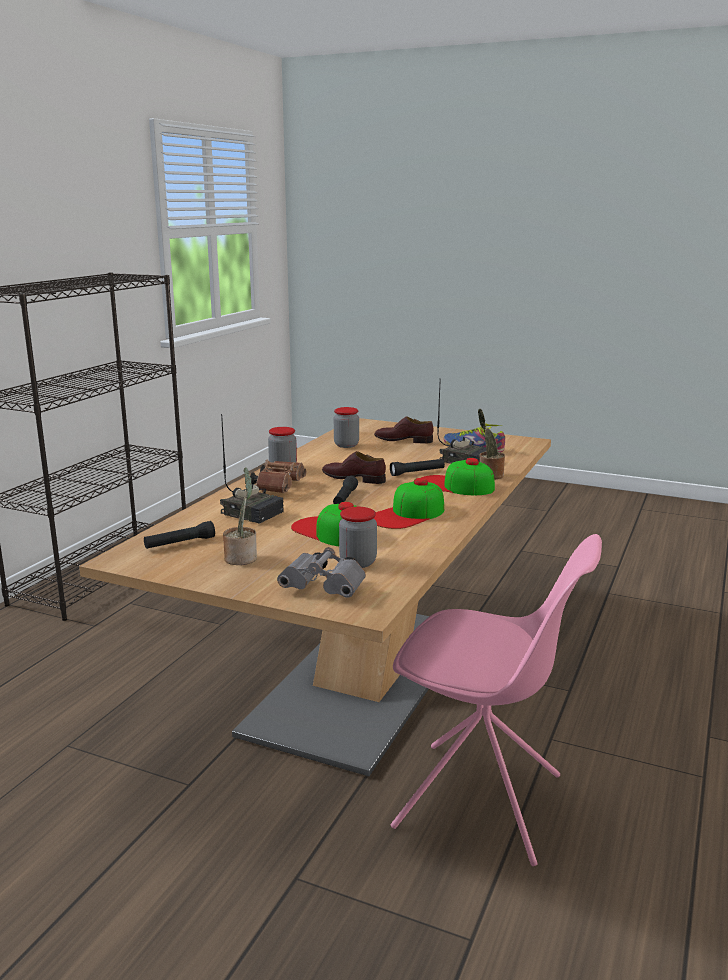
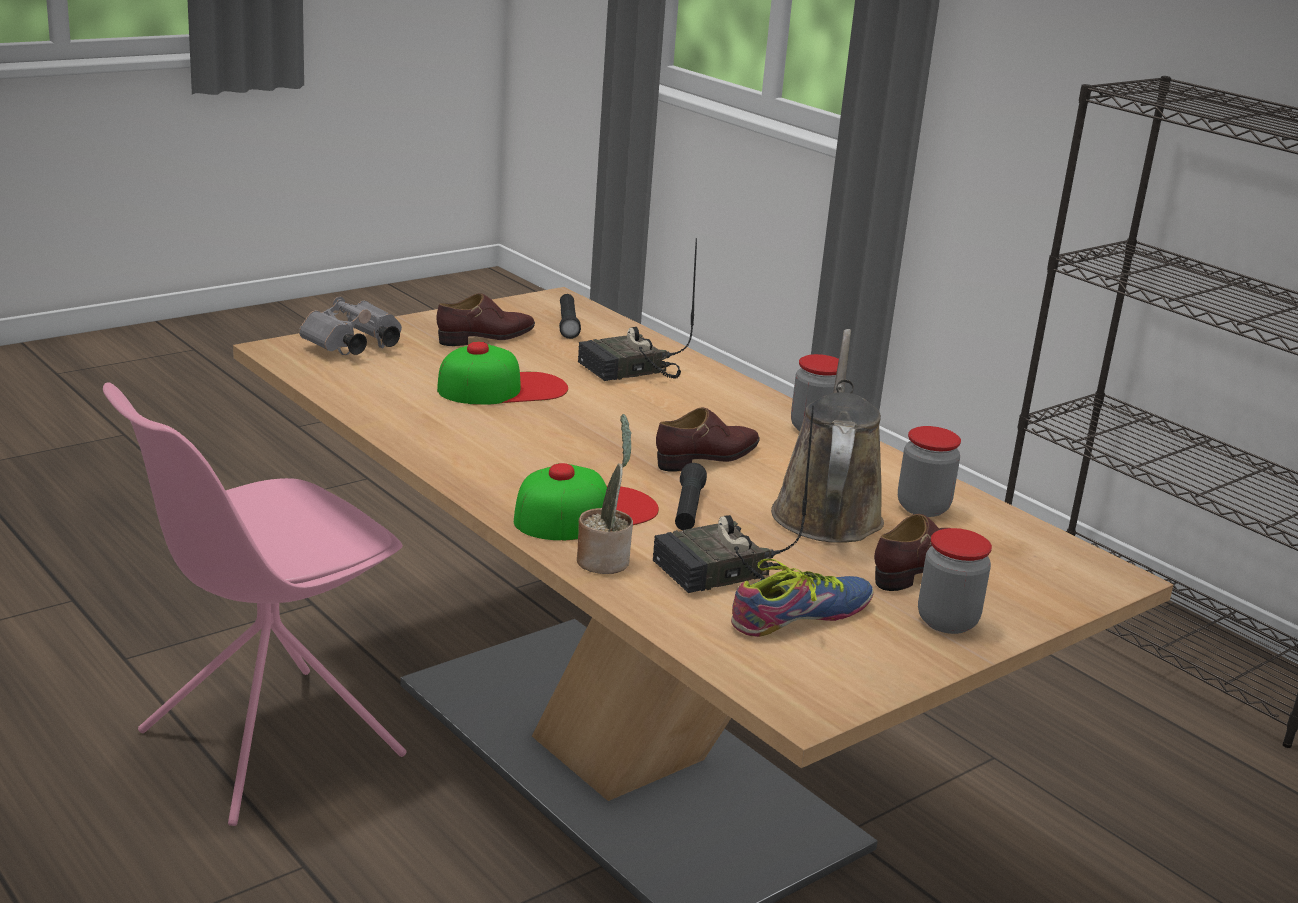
camera: 115 degrees right, 5 degrees up
potted plant [223,467,257,565] -> brown shoe [437,293,535,346]
brown binoculars [250,460,306,493] -> none
black flashlight [333,476,358,504] -> none
jar [339,507,377,568] -> jar moved to [918,528,992,634]
cap [374,478,444,529] -> none
none -> brown watering can [771,329,884,543]

